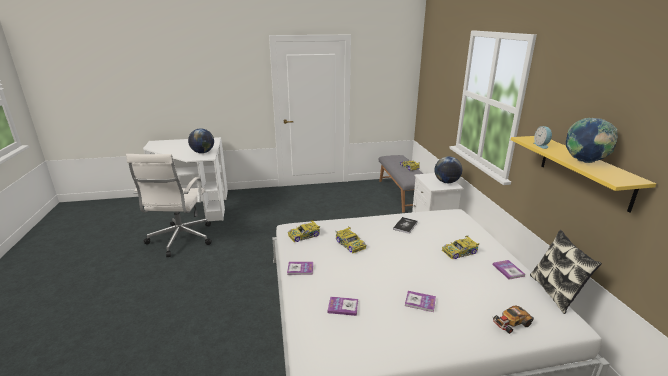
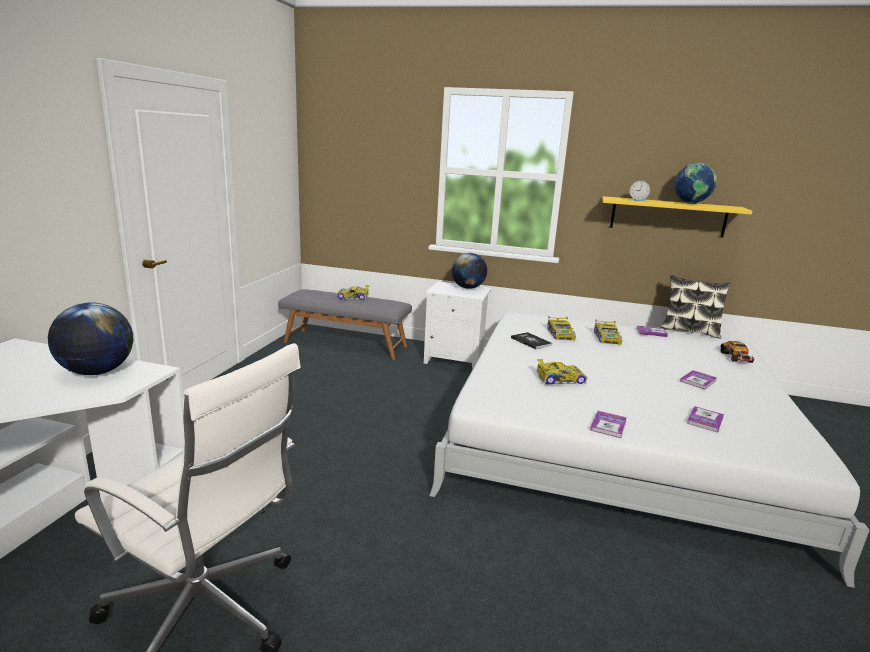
camera: 65 degrees left, 5 degrees down
toy car [288,220,320,242] -> toy car moved to [547,316,576,340]

